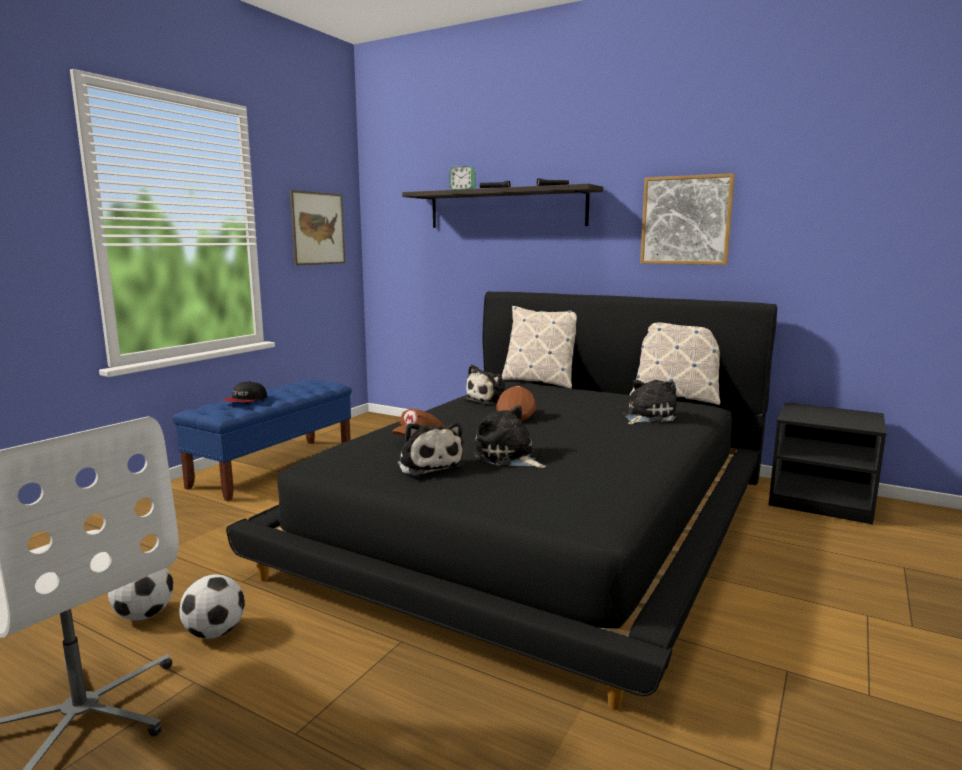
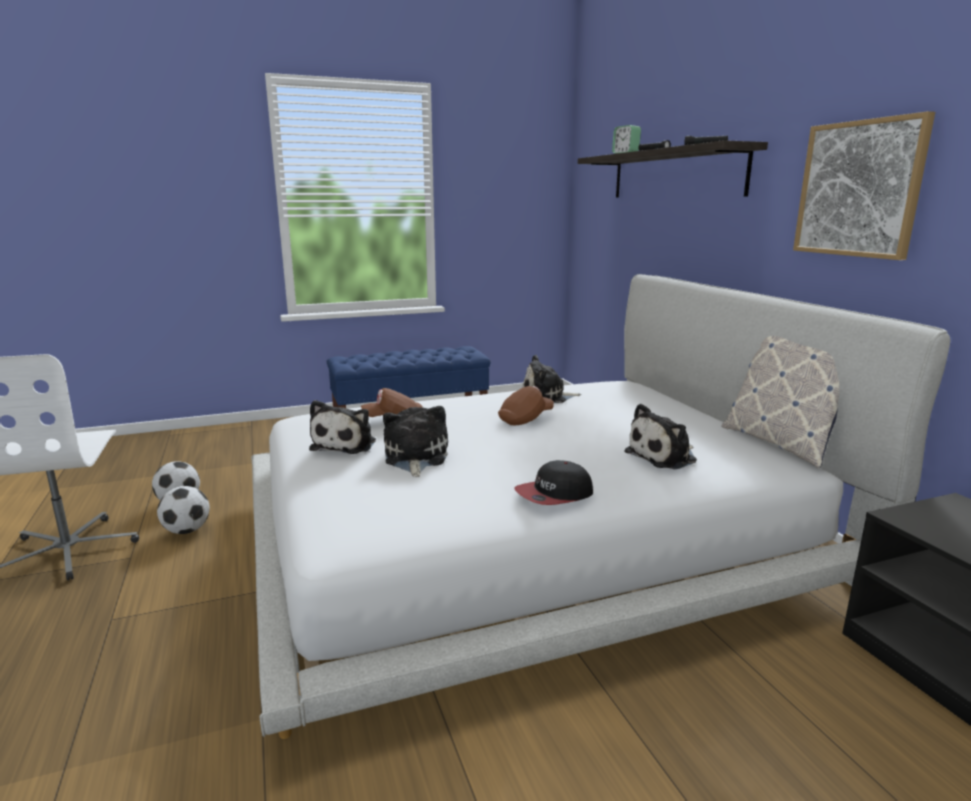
camera: 40 degrees right, 5 degrees up
cap [223,381,267,402] -> cap moved to [514,460,593,505]
black bed [226,291,777,710] -> white bed [251,274,950,739]
picture [290,190,345,266] -> none
pillow [502,306,577,389] -> none
plush toy [623,380,678,424] -> plush toy turned 150 degrees clockwise [624,404,697,469]

